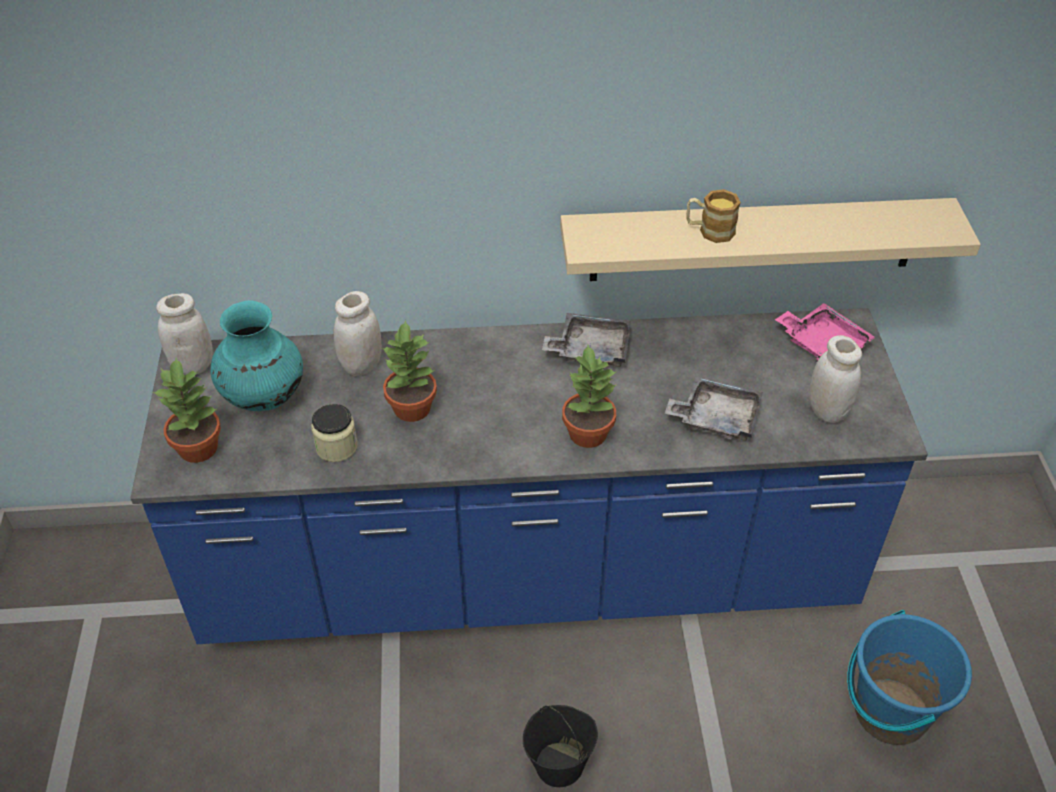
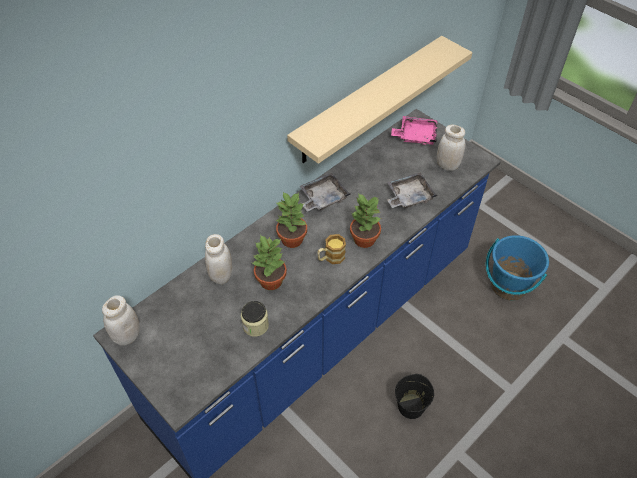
camera: 40 degrees left, 5 degrees up
potted plant [152,358,221,463] -> potted plant moved to [275,192,307,248]
turquoise vase [211,301,303,411] -> none
mug [686,189,741,243] -> mug moved to [317,234,346,264]

